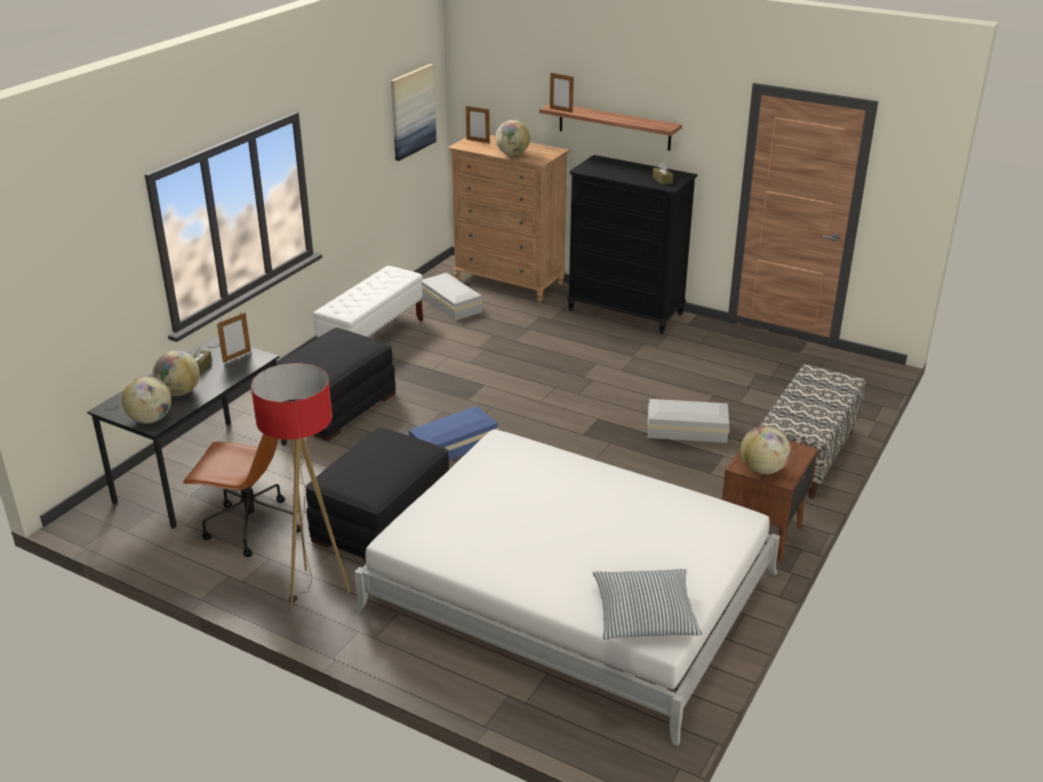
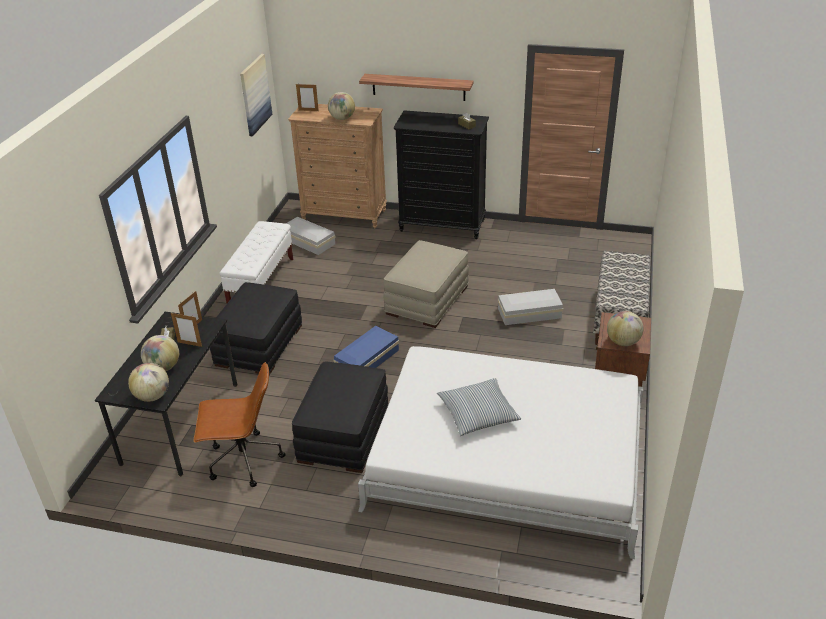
camera: 15 degrees left, 5 degrees up
floor lamp [251,363,350,610] -> none
picture frame [550,72,574,113] -> picture frame moved to [171,313,202,347]
pillow [593,569,702,639] -> pillow moved to [437,378,521,436]
none -> beige ottoman [383,240,469,328]

